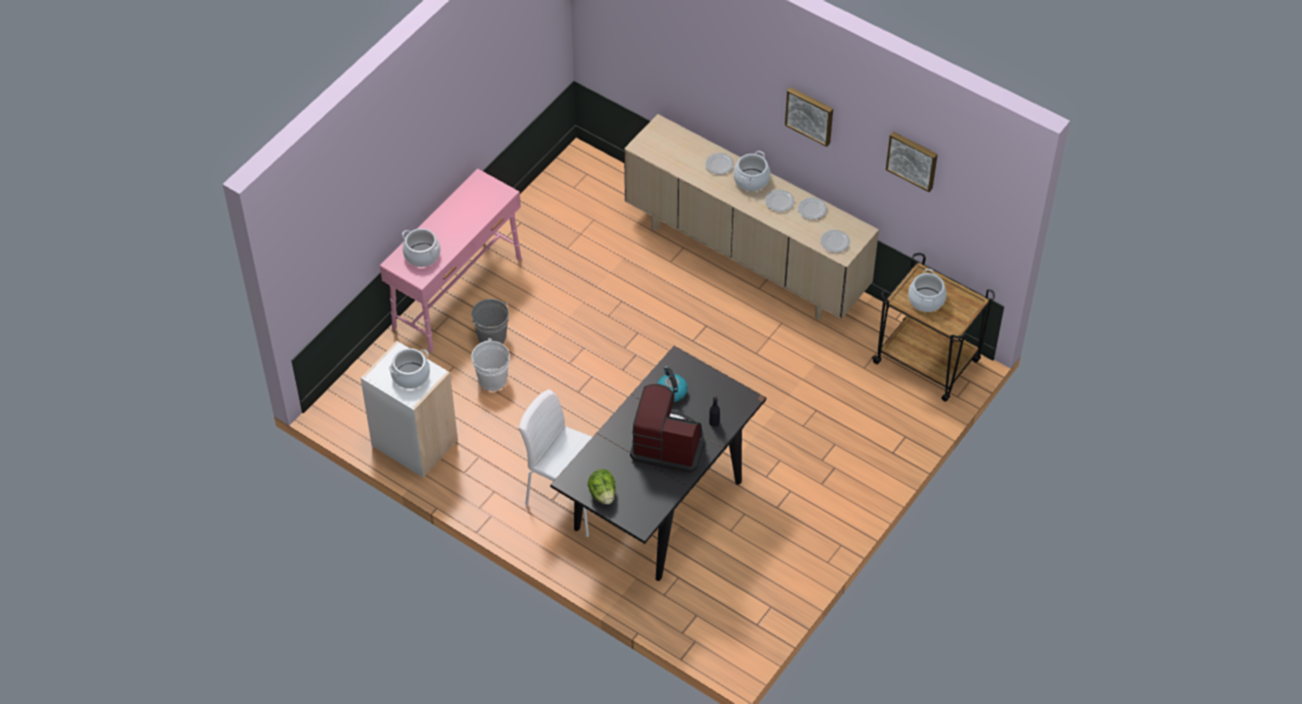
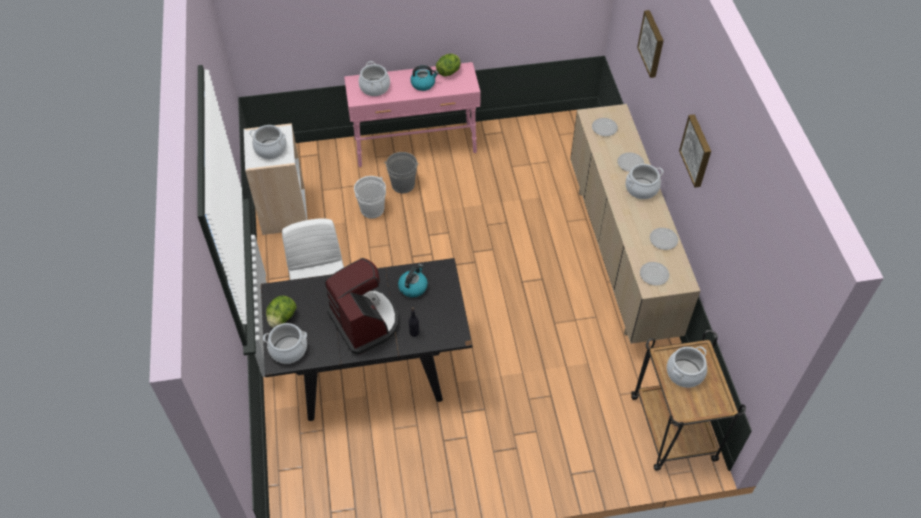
camera: 45 degrees right, 0 degrees up
plate [765,189,794,212] -> plate moved to [592,118,618,136]
picture [886,132,938,192] -> picture moved to [637,10,663,78]
none -> cooking pot [263,323,307,364]
none -> kettle [410,65,439,91]
none -> lettuce [436,53,461,76]

